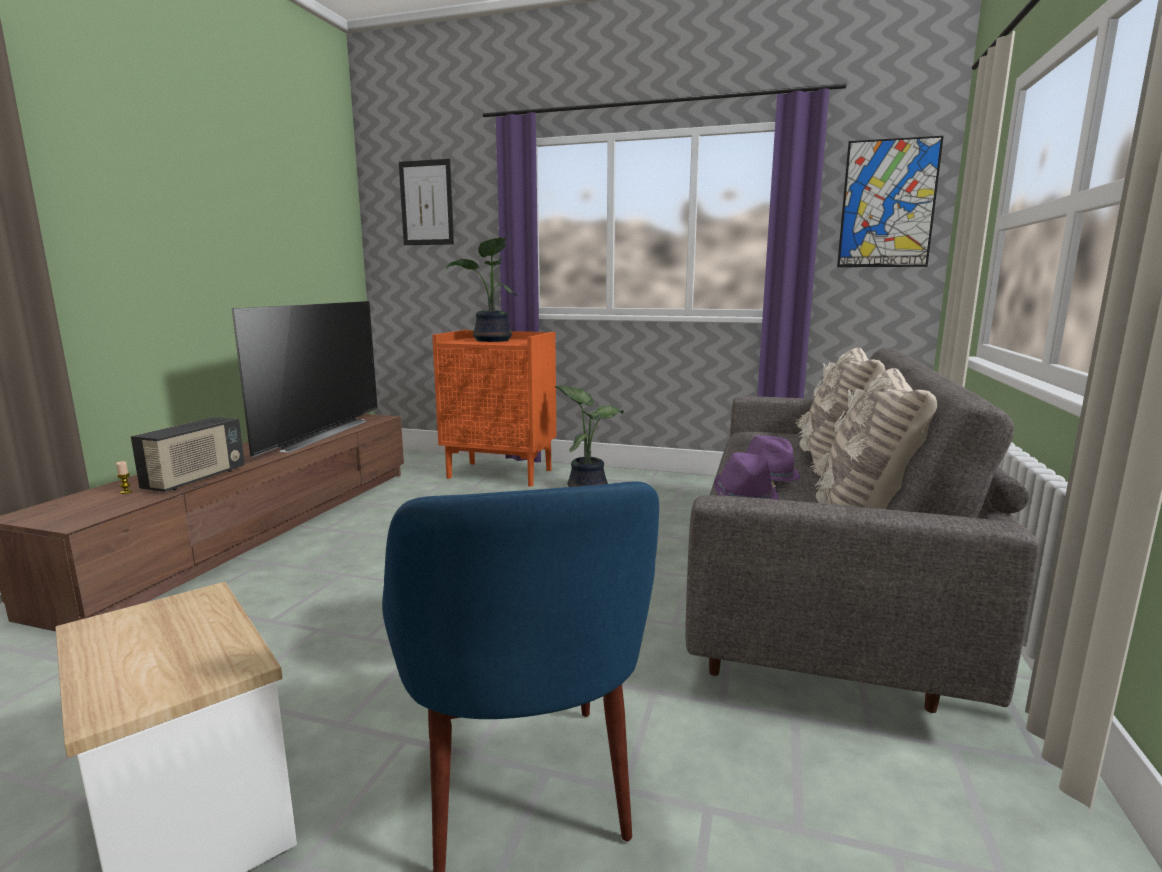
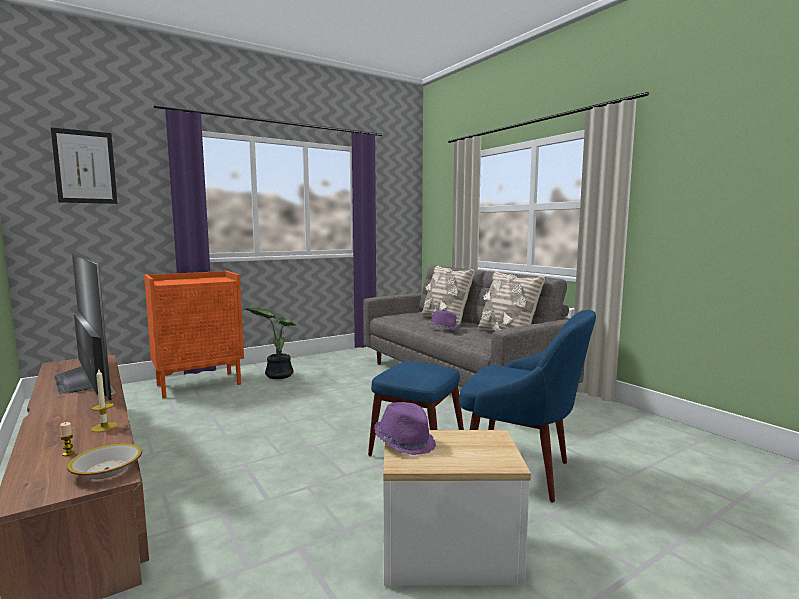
camera: 50 degrees left, 5 degrees down
radio [131,417,245,492] -> candle [91,368,118,432]
potted plant [446,237,517,342] -> none
purple hat [714,452,779,500] -> purple hat moved to [374,402,436,455]
picture [837,136,944,267] -> none
none -> bowl [67,443,142,479]

